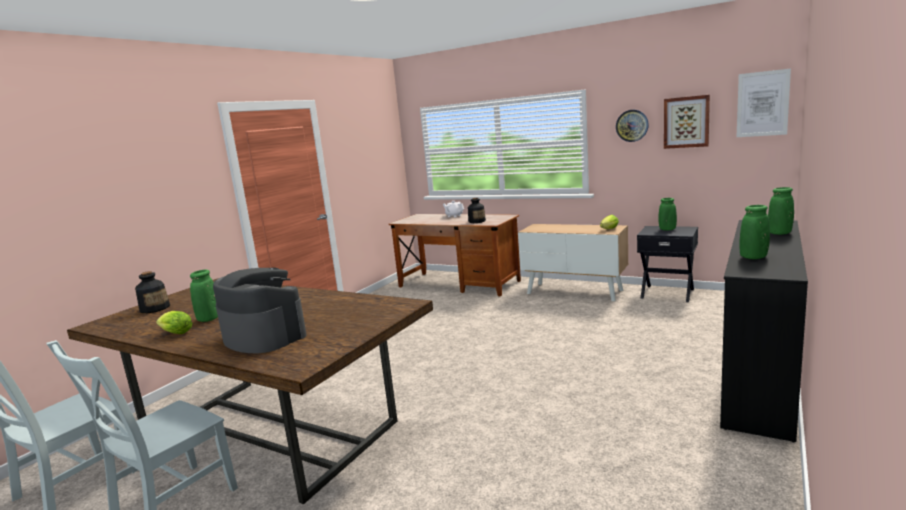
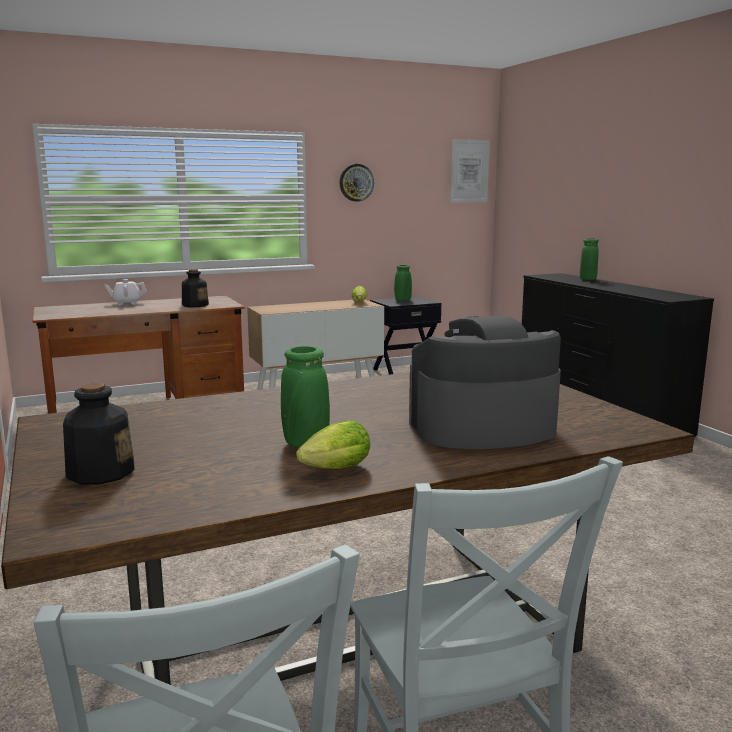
camera: 55 degrees left, 0 degrees up
picture [664,95,710,149] -> none
green vase [739,205,770,259] -> none

